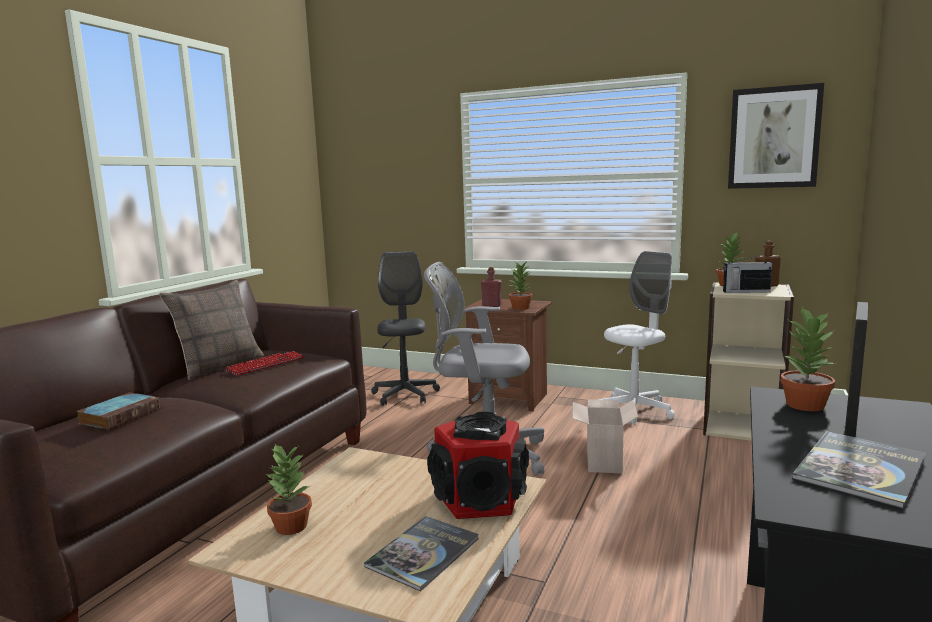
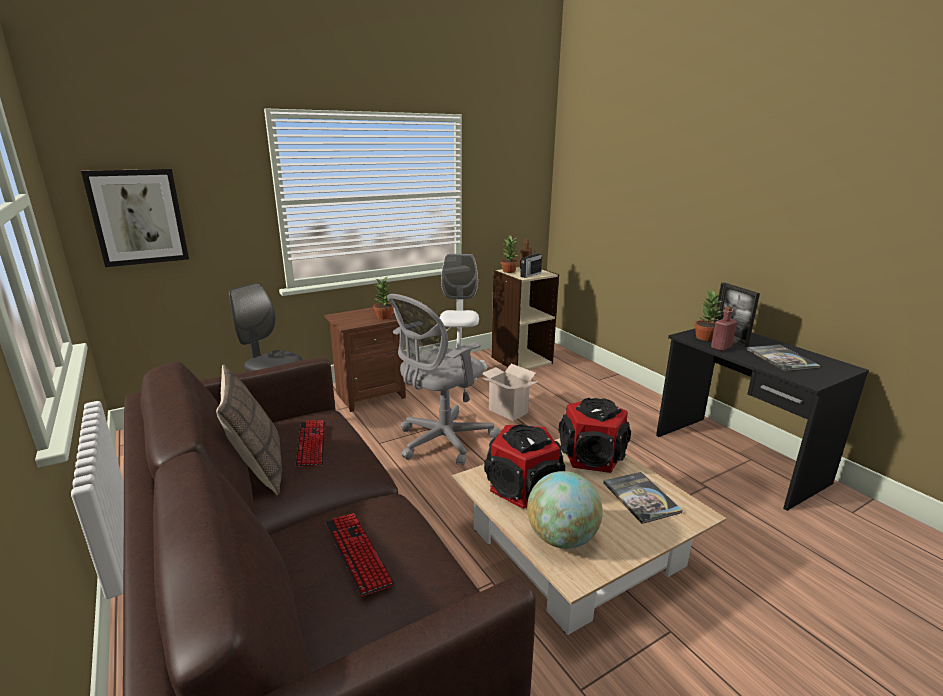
camera: 55 degrees left, 10 degrees up
book [76,392,161,430] -> keyboard [325,513,395,597]
potted plant [266,444,312,535] -> globe [527,471,603,549]
red bottle [481,267,502,307] -> red bottle moved to [711,306,737,351]
picture [728,83,824,189] -> picture moved to [81,169,189,267]
none -> speaker [484,425,565,509]

